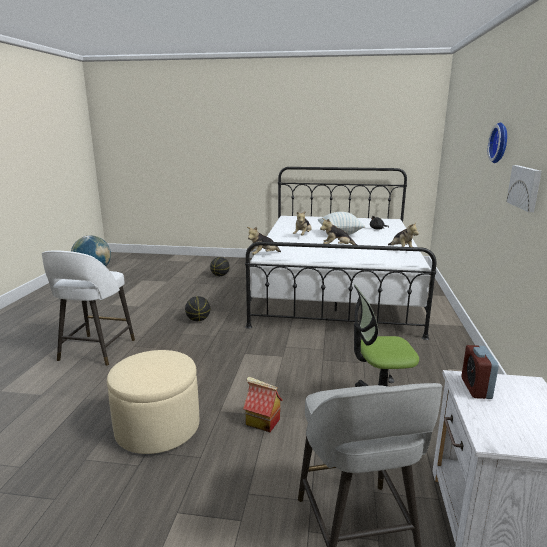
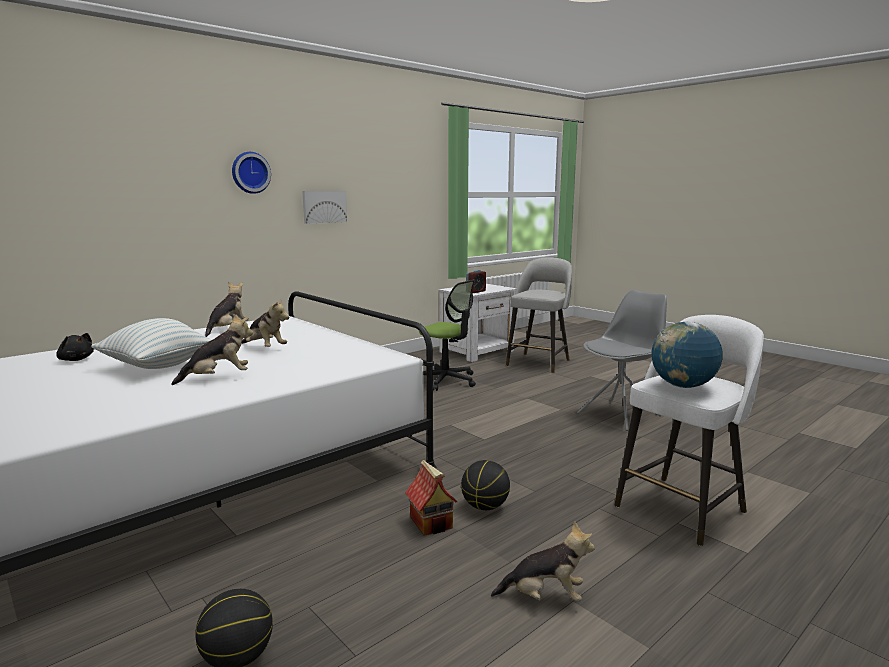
camera: 140 degrees left, 5 degrees down
beige ottoman [107,350,200,454] -> grey chair [577,290,667,431]
toy house [243,377,282,432] -> toy house moved to [405,459,457,536]
plush toy [247,227,281,255] -> plush toy moved to [491,521,595,601]

